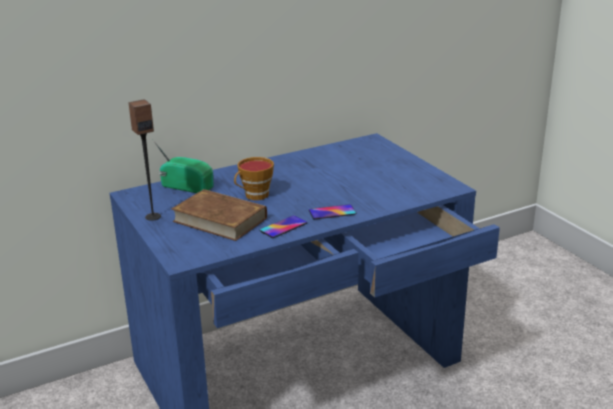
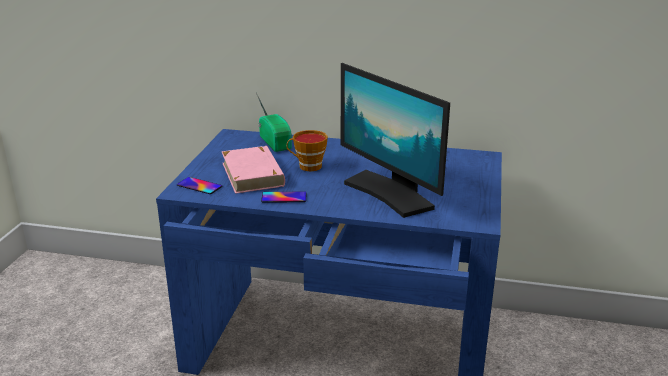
camera: 40 degrees right, 0 degrees up
speaker [128,99,161,221] -> none
brown book [172,189,267,241] -> pink book [221,146,285,194]
phone [309,204,356,219] -> phone moved to [177,177,222,194]
none -> monitor [340,63,450,218]

